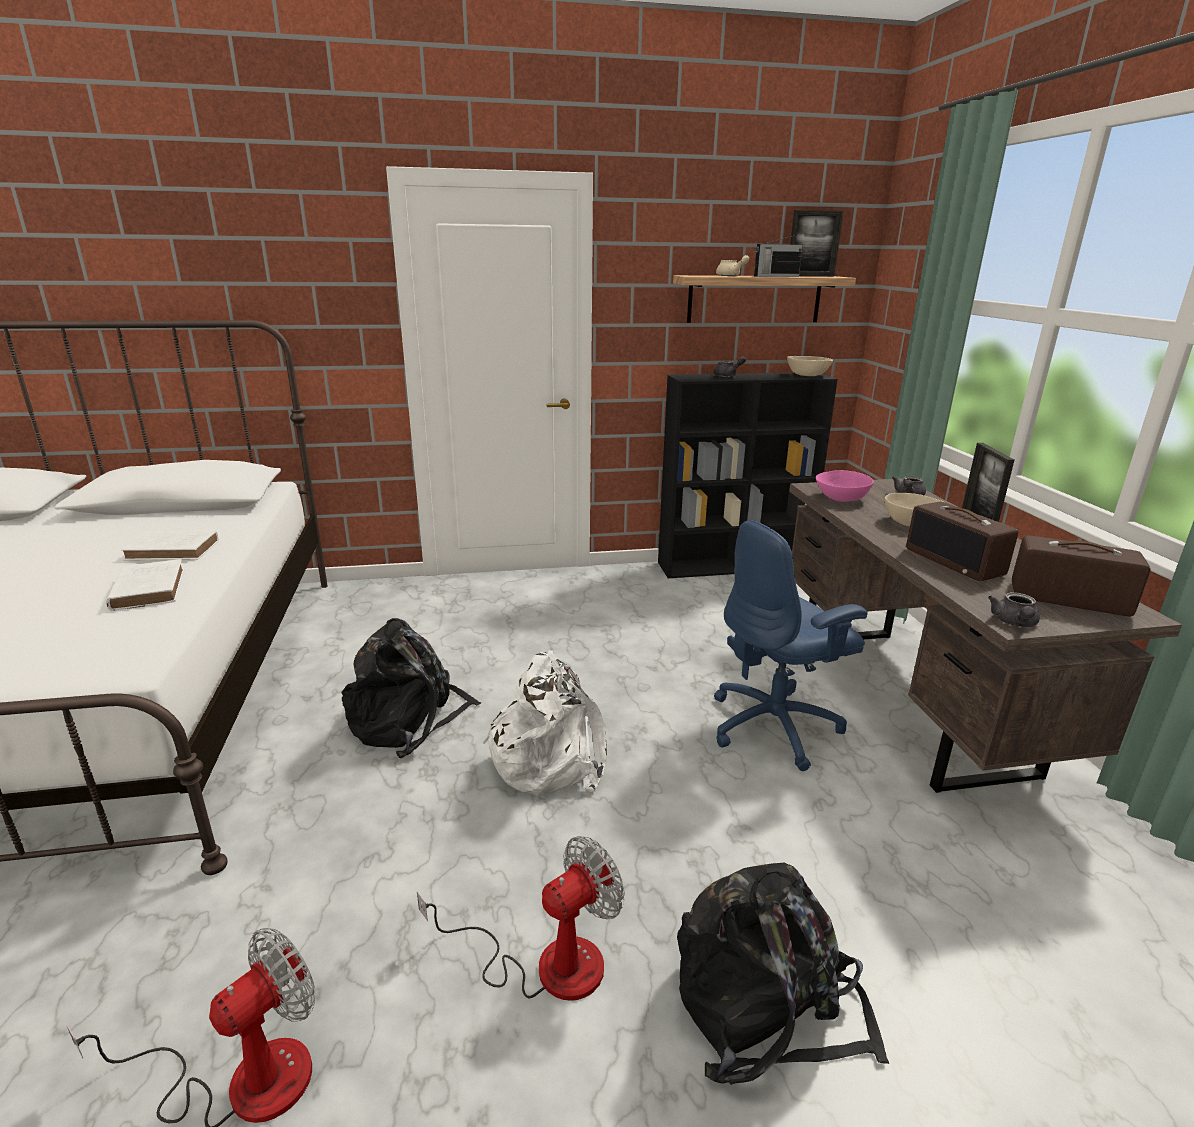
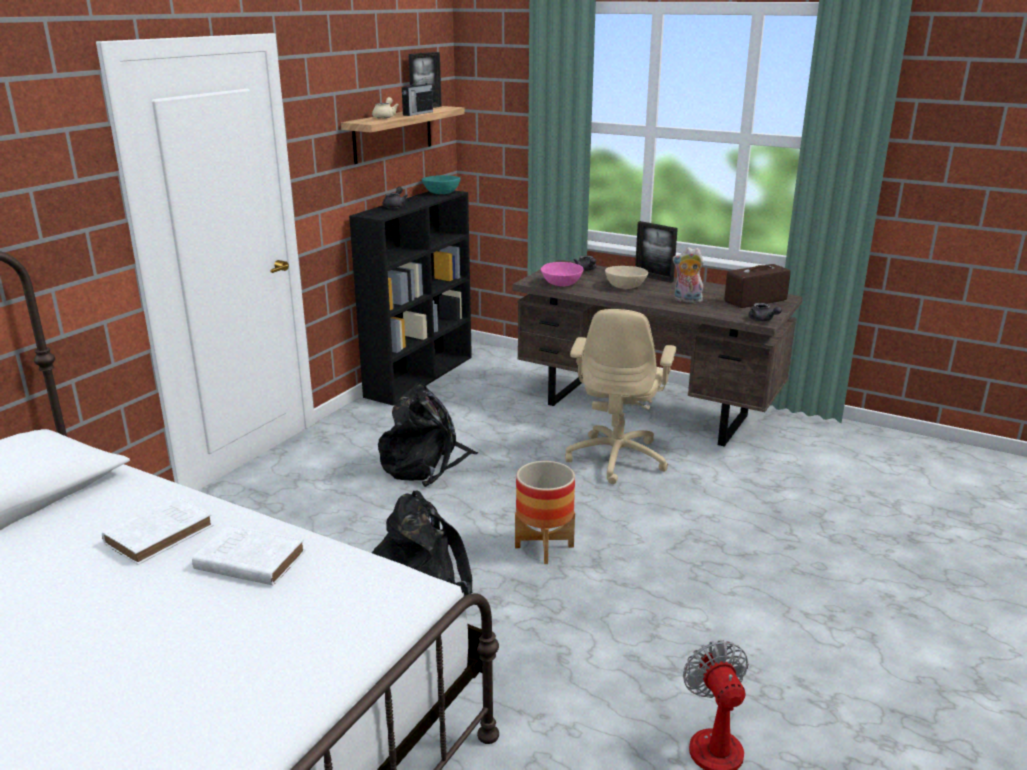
camera: 50 degrees left, 0 degrees up
fan [417,836,625,1001] -> none
white backpack [483,650,607,796] -> planter [515,461,575,564]
black backpack [677,863,889,1085] -> black backpack moved to [378,383,478,487]
blue office chair [714,520,867,771] -> beige office chair [565,309,676,484]
beige bowl [787,356,833,376] -> turquoise bowl [422,175,461,194]
radio [906,502,1018,581] -> plush toy [672,247,704,303]

